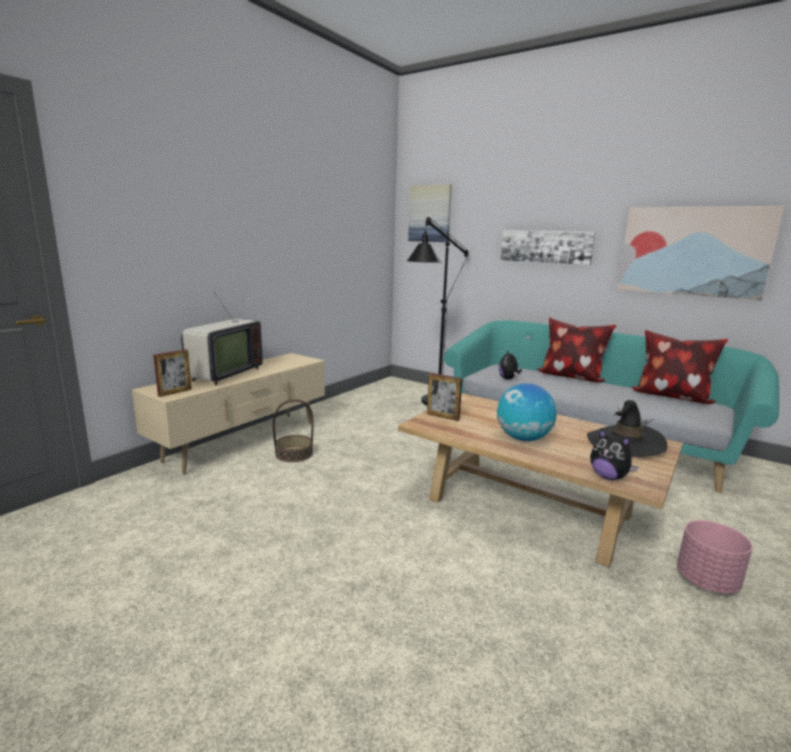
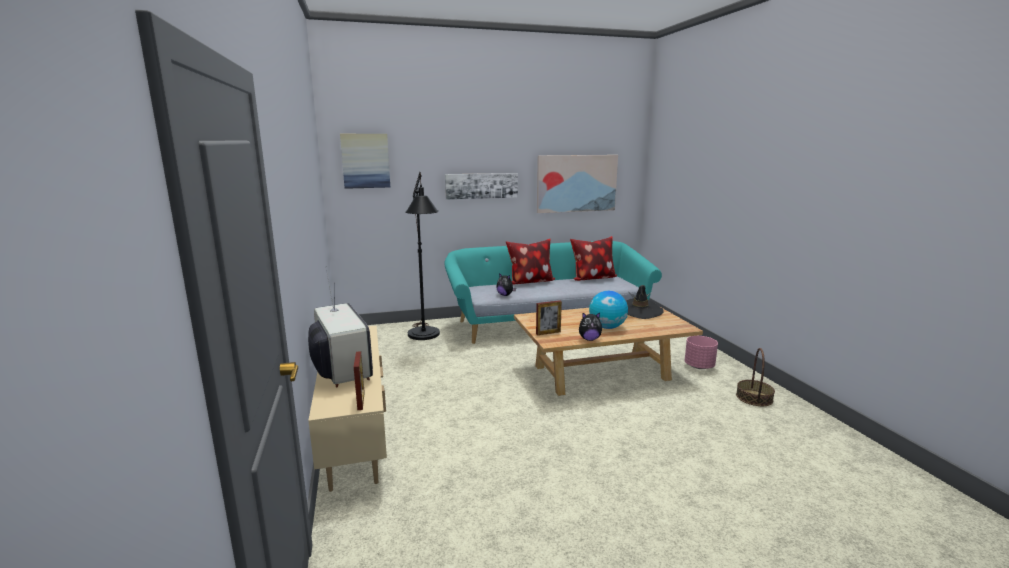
camera: 50 degrees left, 0 degrees up
basket [273,399,314,462] -> basket moved to [736,348,775,406]
plush toy [590,428,639,480] -> plush toy moved to [579,313,602,341]

